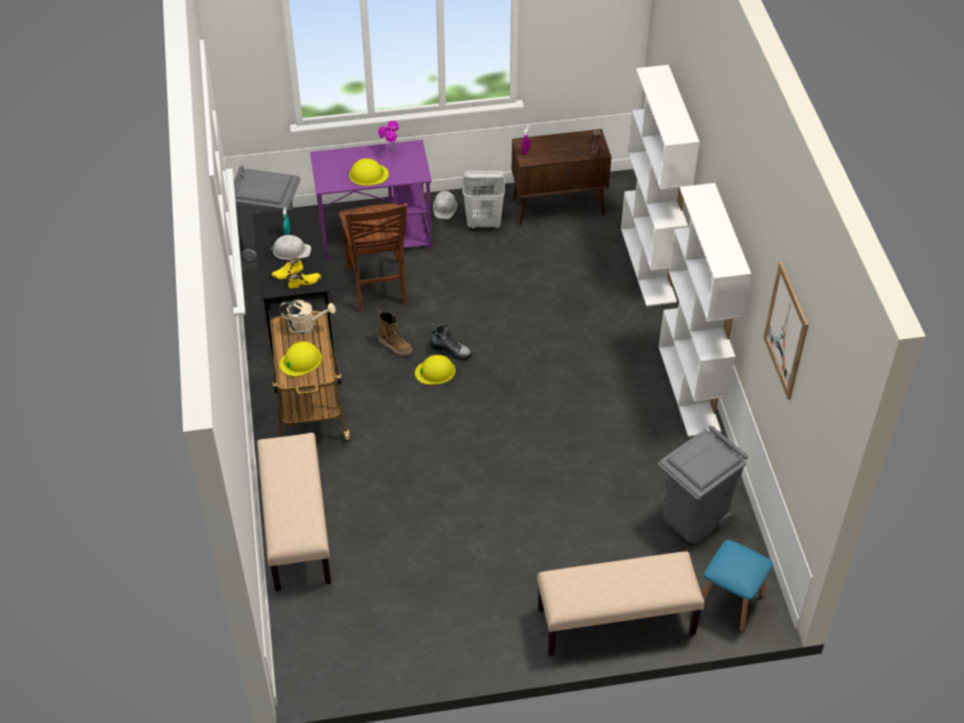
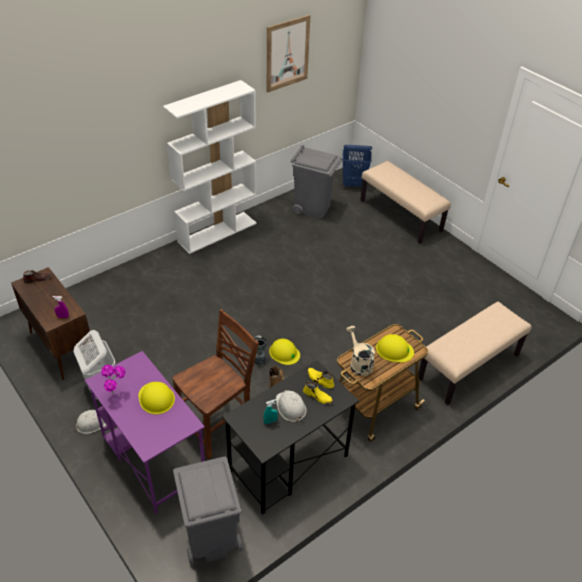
camera: 120 degrees left, 5 degrees down
white bookcase [621,65,700,307] -> none
blue stool [702,540,773,632] -> blue laundry basket [342,145,372,188]

